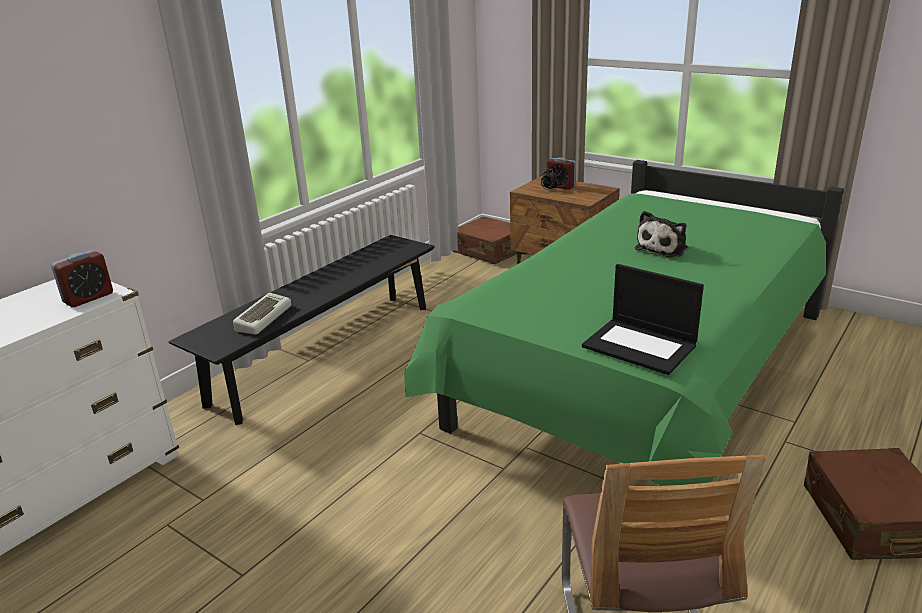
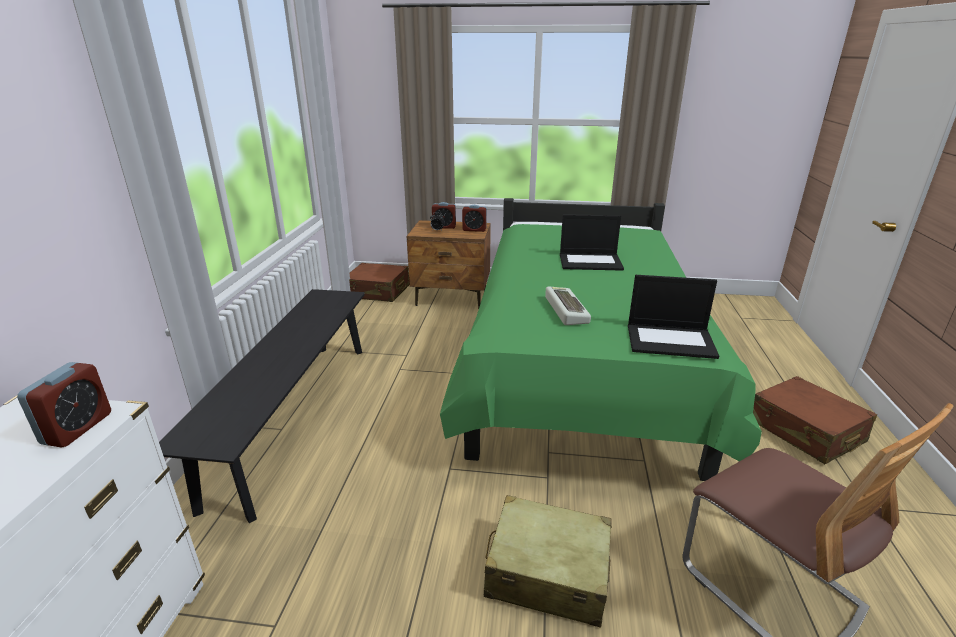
camera: 30 degrees left, 0 degrees up
keyboard [233,293,292,335] -> keyboard moved to [545,286,591,325]
plush toy [635,211,689,257] -> laptop [560,214,624,271]
none -> alarm clock [462,205,487,232]
none -> beige suitcase [484,495,612,628]

